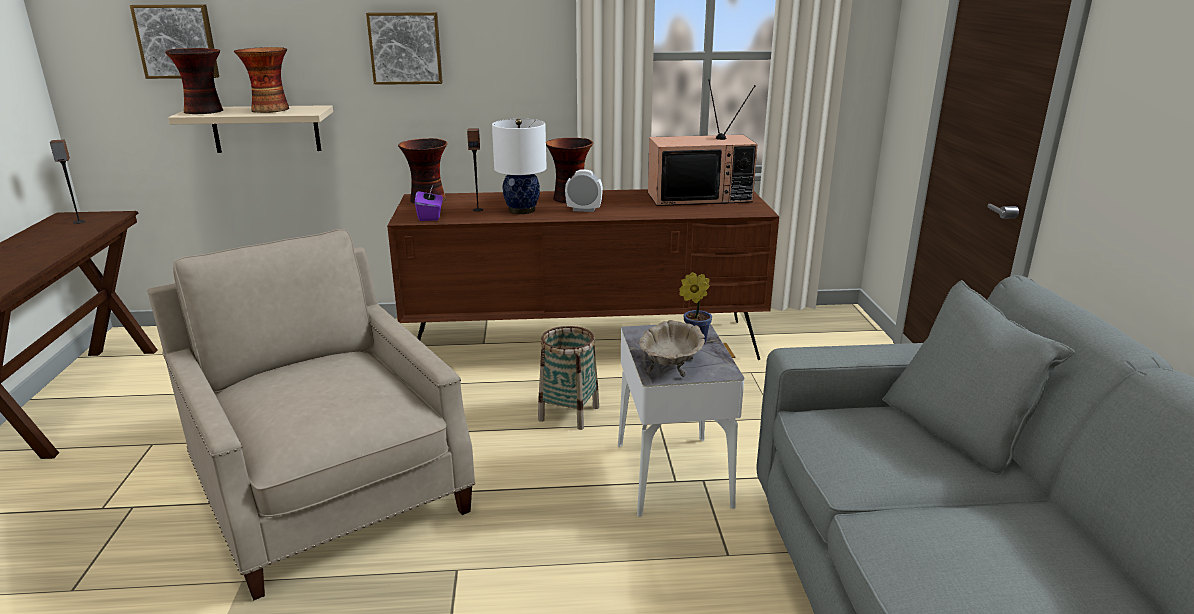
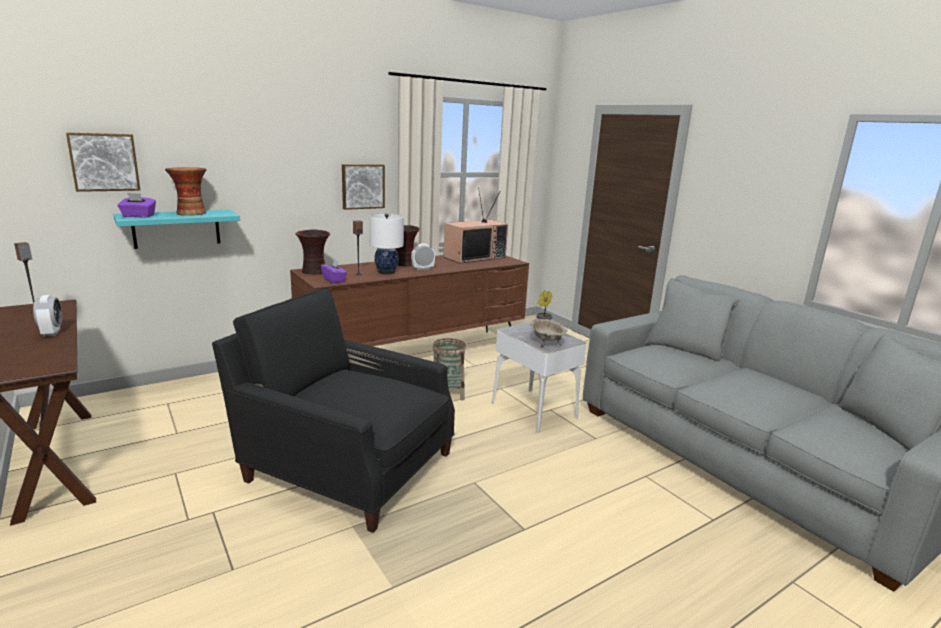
camera: 30 degrees left, 5 degrees down
beige armchair [147,229,475,600] -> black armchair [212,288,455,533]
vase [165,48,223,114] -> purple tissue box [117,193,156,218]
beige shelf [168,105,333,153] -> turquoise shelf [113,210,240,249]
picture [366,12,443,85] -> picture moved to [342,164,385,210]
none -> alarm clock [33,295,62,337]

